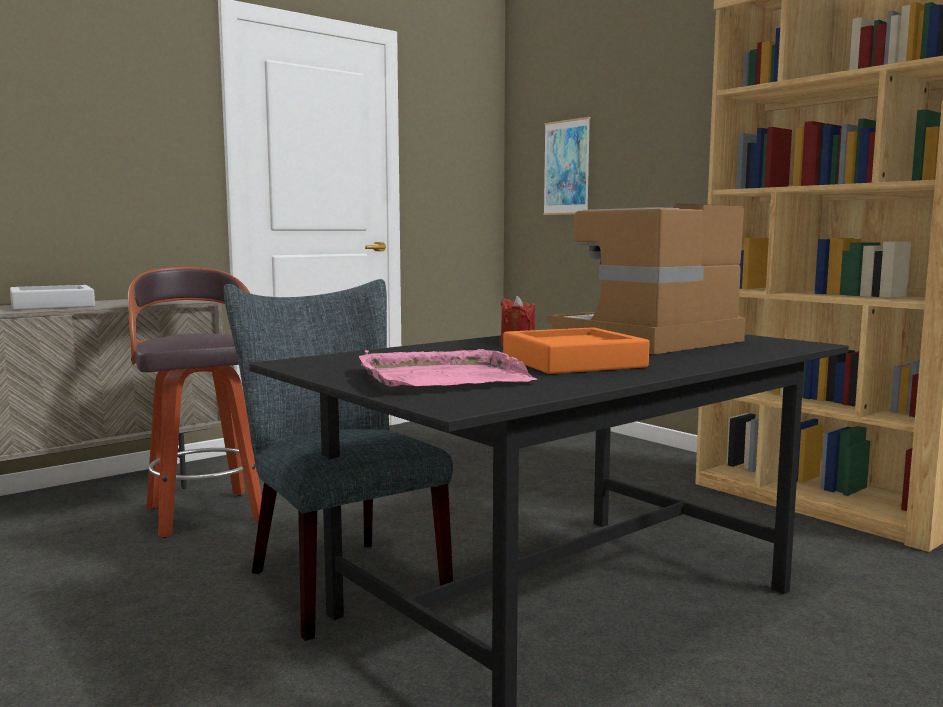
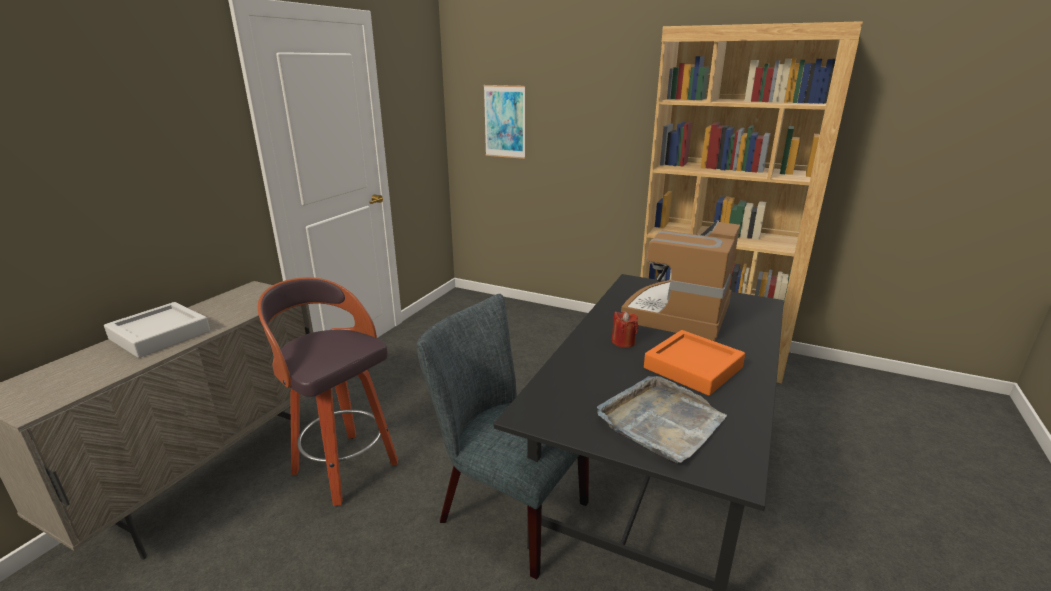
camera: 25 degrees left, 15 degrees up
pink tray [359,349,537,387] -> grey tray [597,376,727,463]

